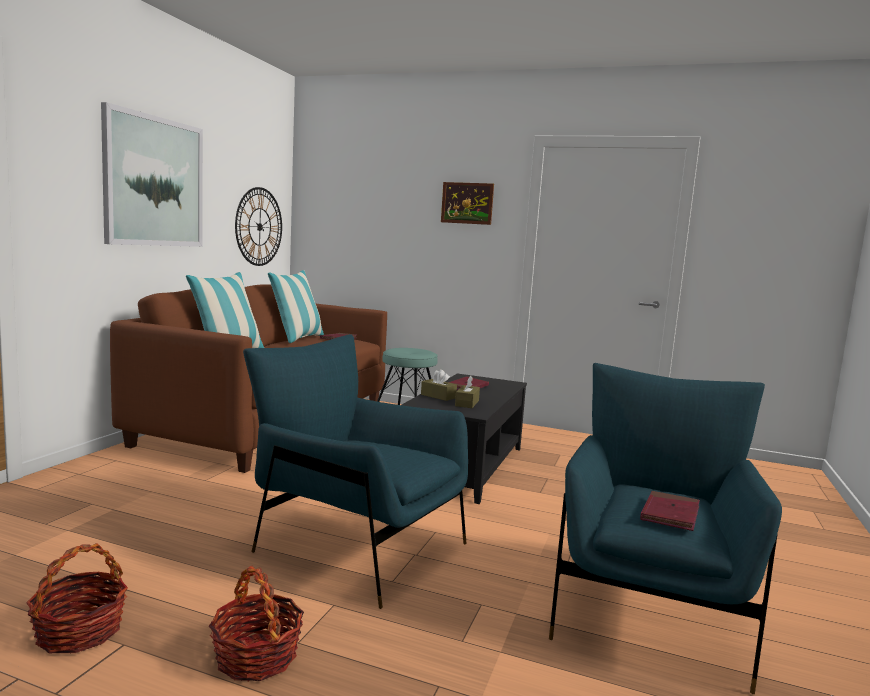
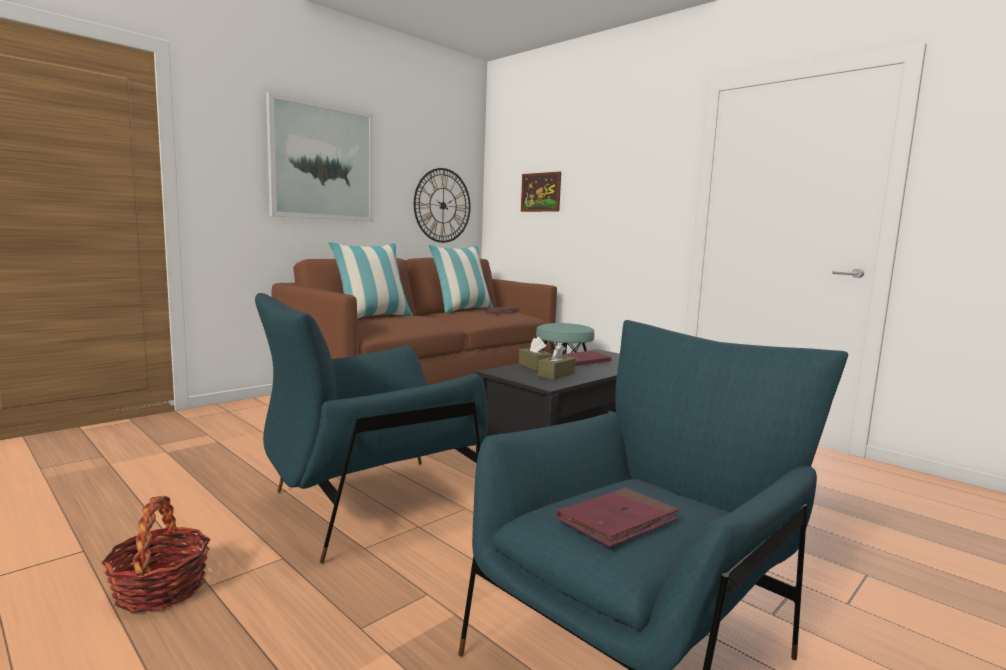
camera: 25 degrees right, 0 degrees up
basket [26,543,128,653] -> none
blue armchair [243,334,468,609] -> blue armchair turned 90 degrees counterclockwise [255,293,487,564]
picture [441,182,494,225] -> picture moved to [521,171,561,212]

